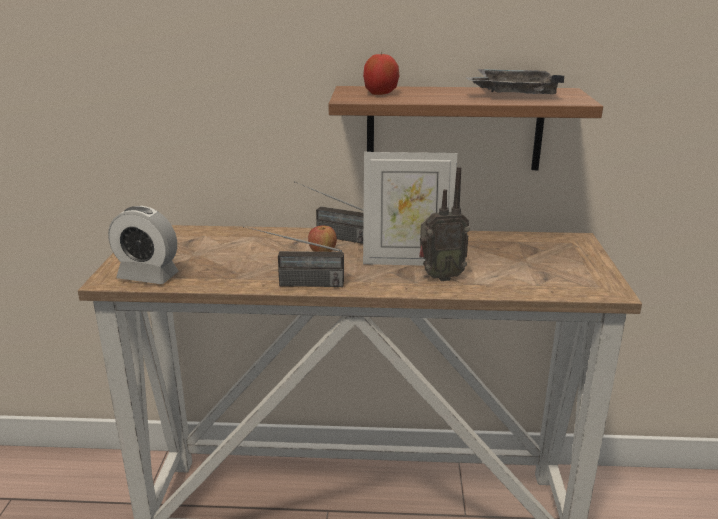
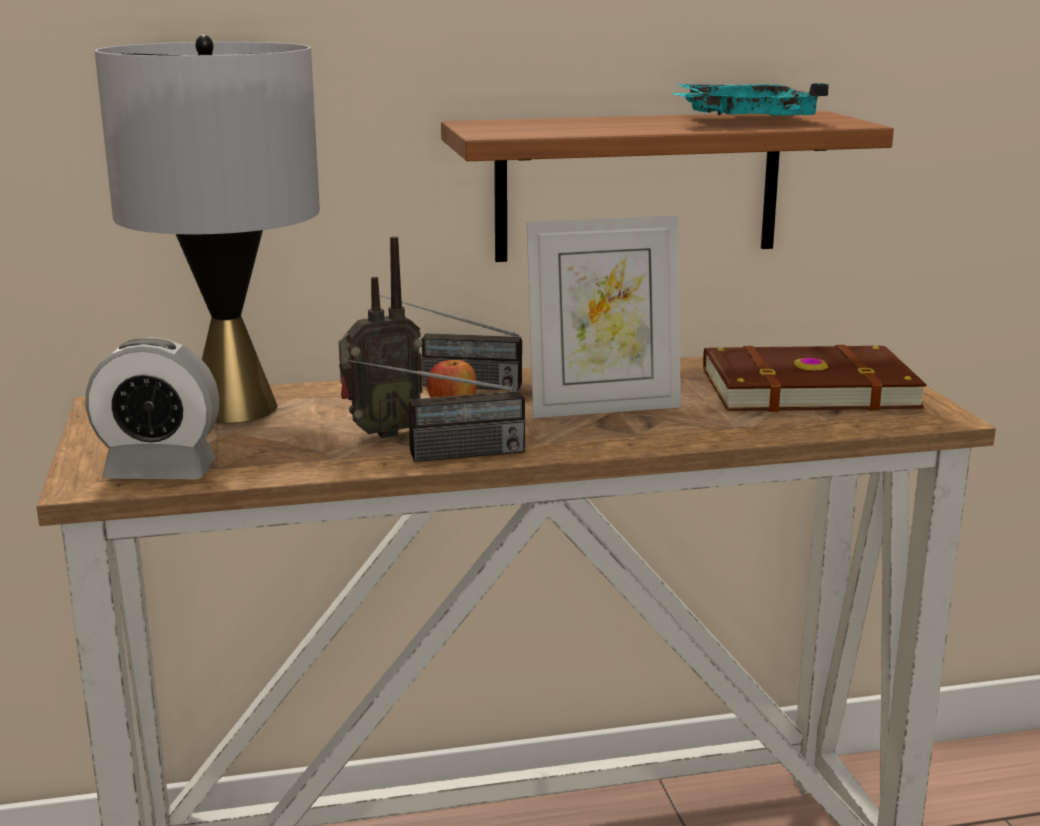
camera: 15 degrees left, 5 degrees down
apple [363,53,399,95] -> none
radio [419,167,470,281] -> radio moved to [339,236,423,439]
grey tray [466,69,564,94] -> turquoise tray [672,83,829,116]
none -> grey table lamp [95,34,320,423]
none -> brown book [703,345,927,412]

